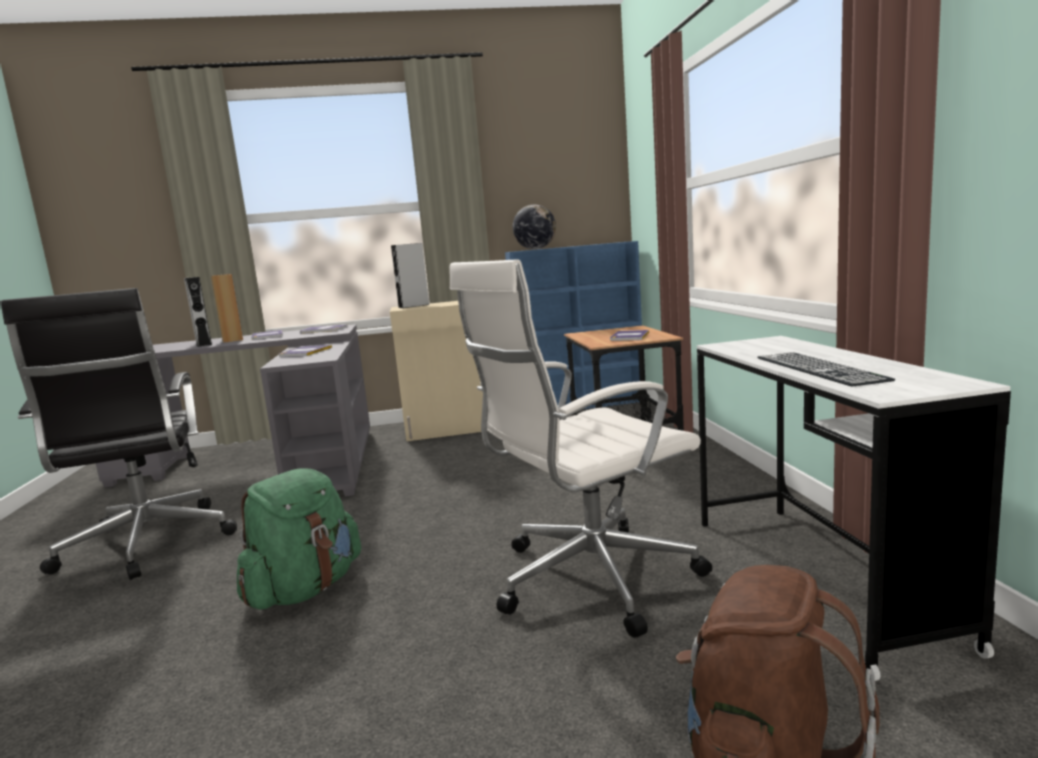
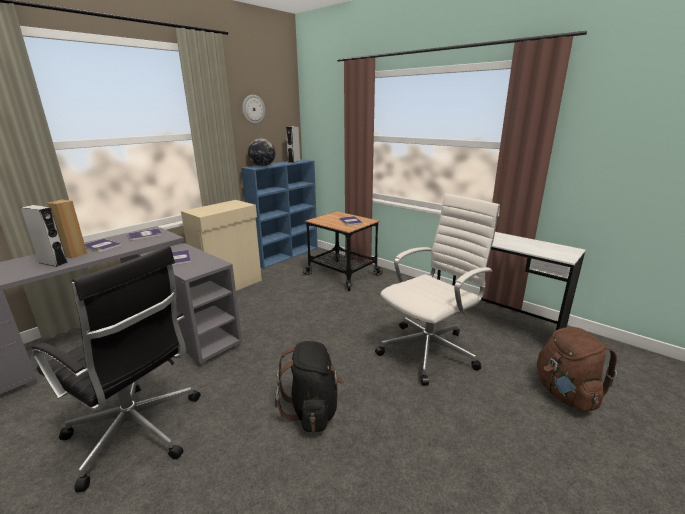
camera: 40 degrees left, 10 degrees up
green backpack [237,468,361,610] -> black backpack [275,341,344,433]
grey speaker [391,243,429,308] -> grey speaker moved to [286,126,300,163]
white office chair [449,259,712,638] -> white office chair turned 150 degrees counterclockwise [375,194,500,386]
keyboard [757,352,895,387] -> none
none -> wall clock [242,95,265,124]

